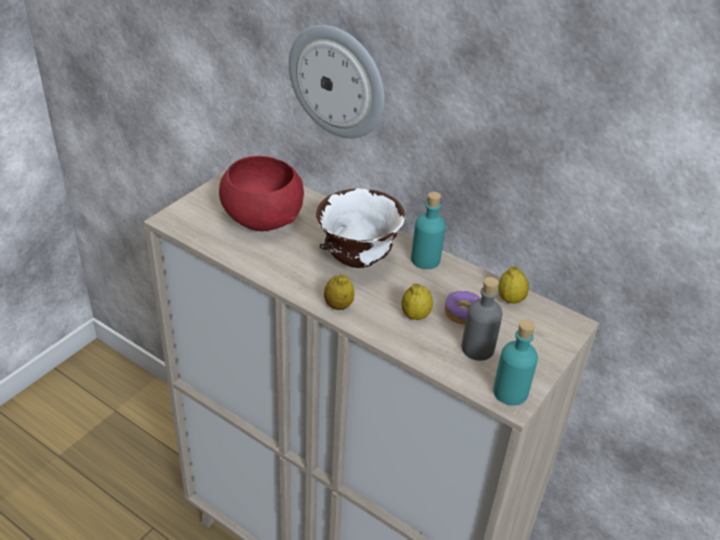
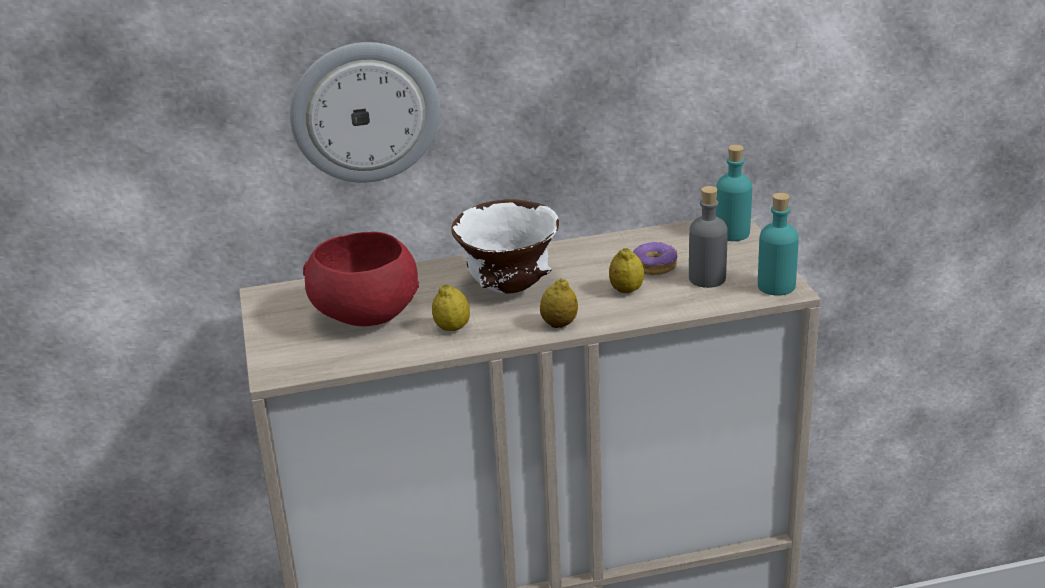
camera: 45 degrees left, 10 degrees down
turquoise bottle [411,192,446,269] -> turquoise bottle moved to [716,145,752,241]
lemon [498,266,529,304] -> lemon moved to [432,284,470,331]

